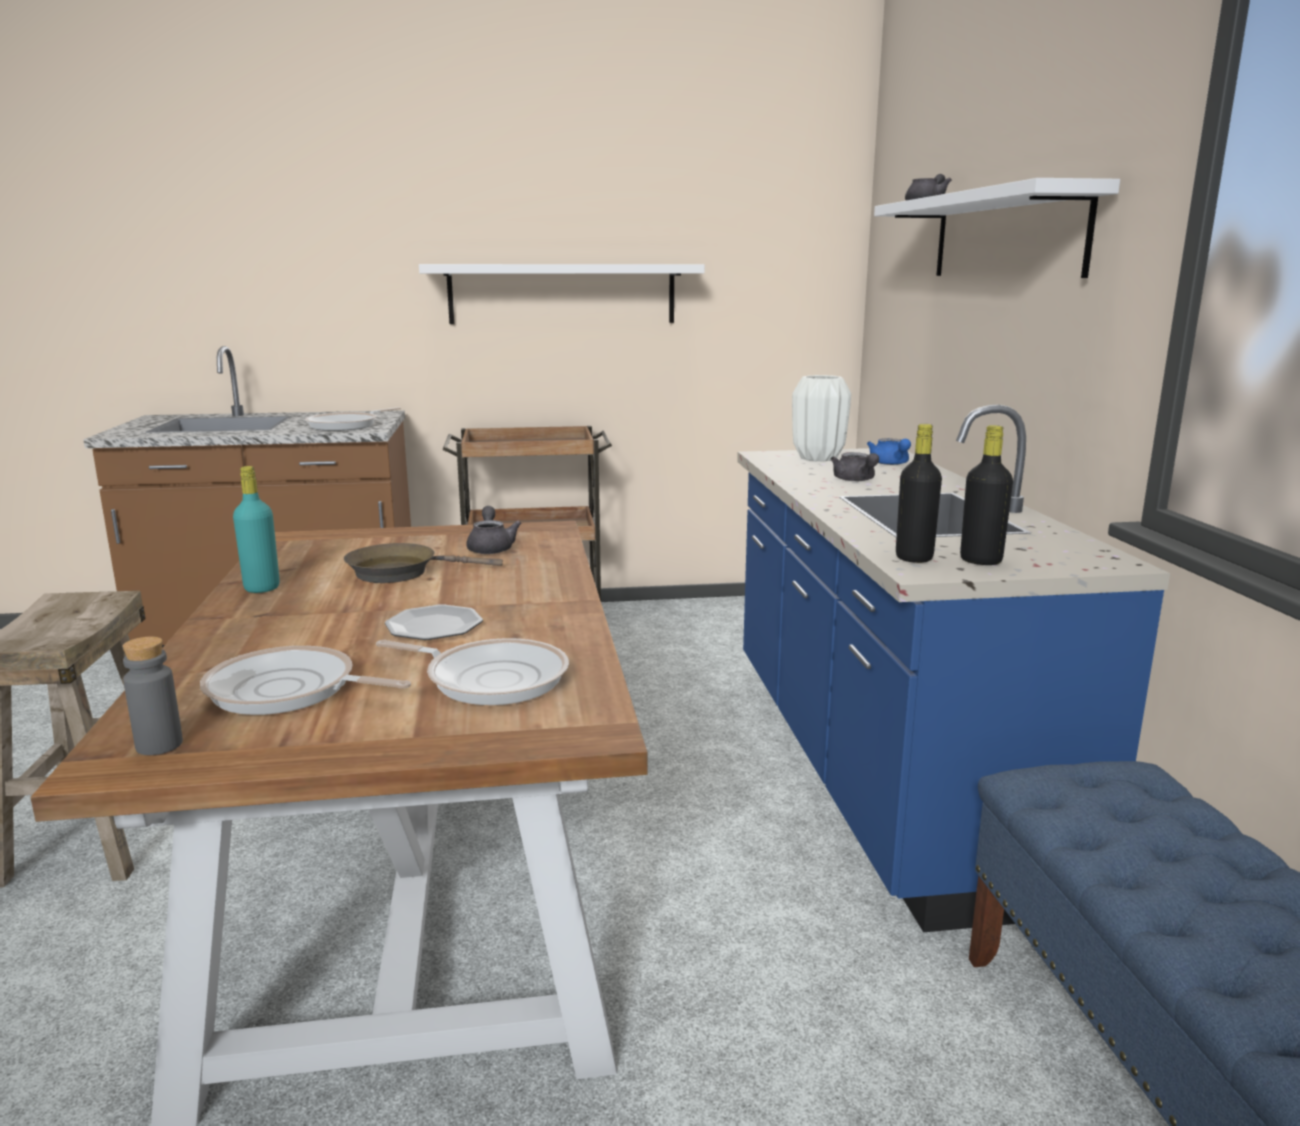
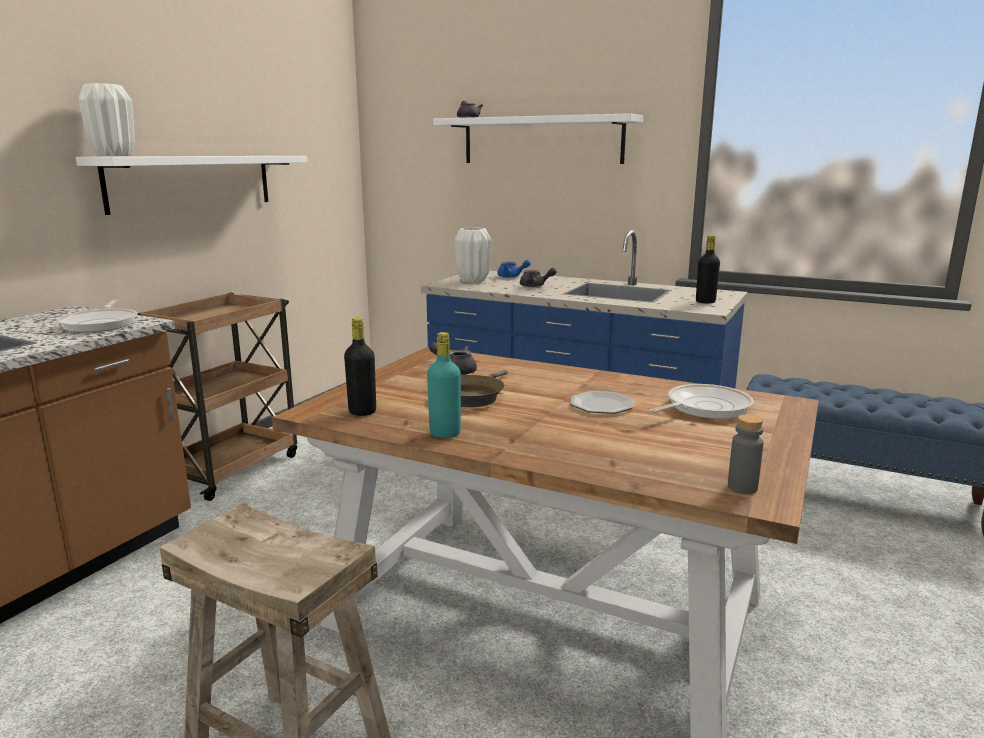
camera: 55 degrees left, 0 degrees up
frying pan [200,646,411,715] -> none
black bottle [896,424,942,563] -> black bottle moved to [344,318,376,416]
none -> white vase [78,83,135,156]

